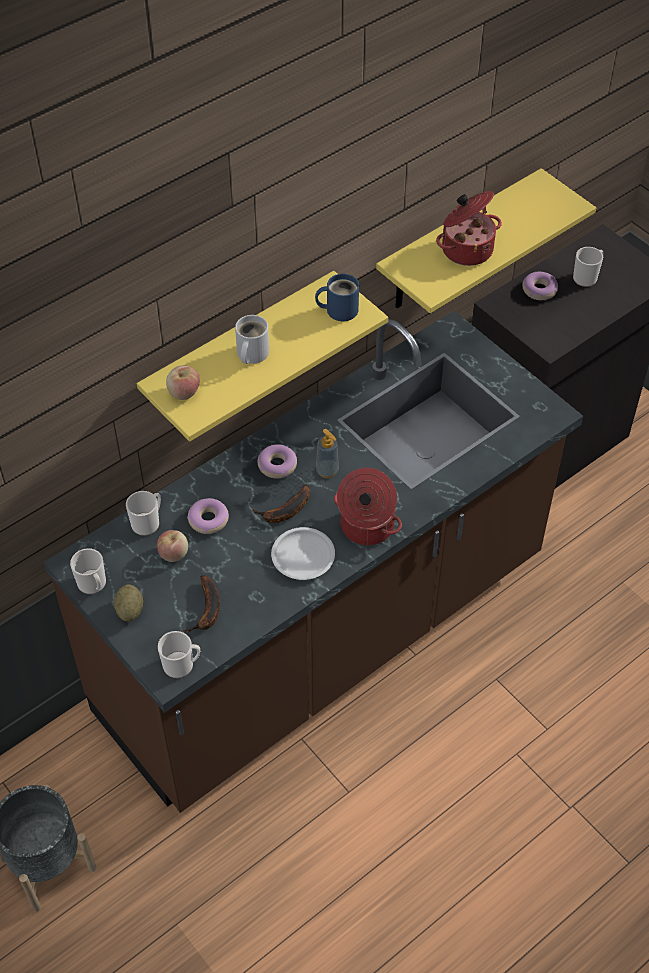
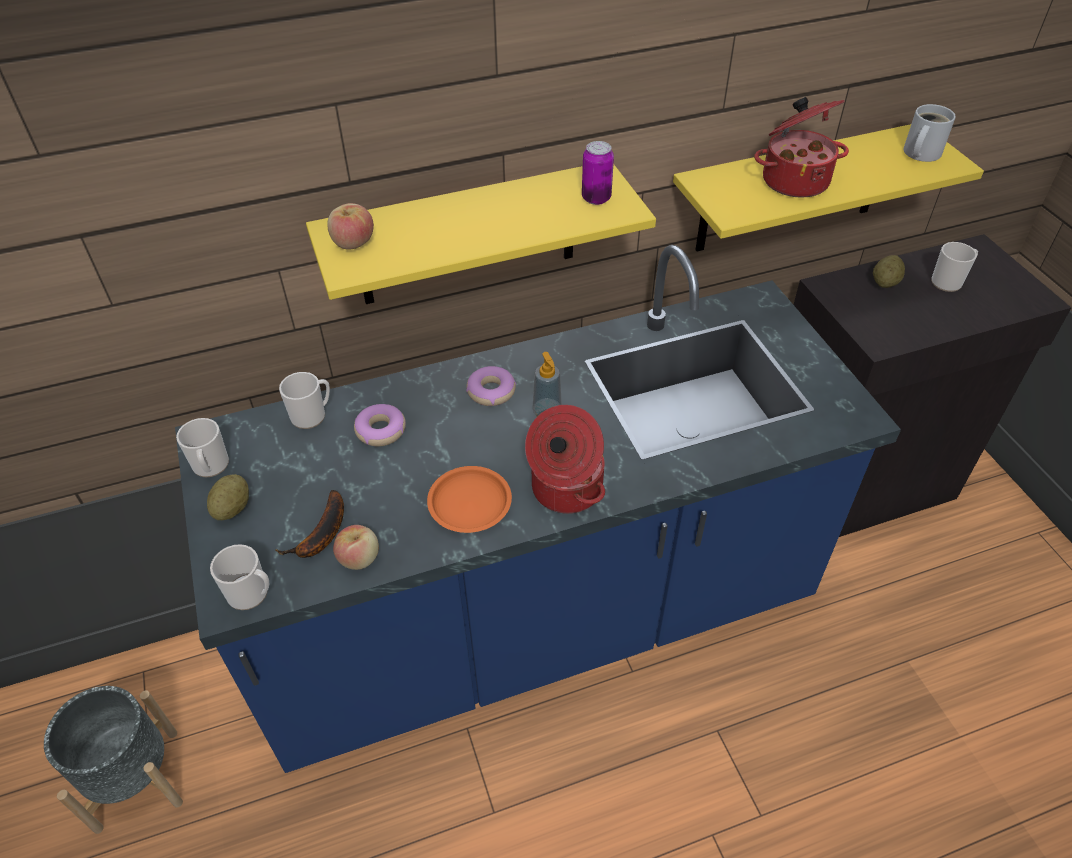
camera: 20 degrees right, 5 degrees down
brown counter [43,311,583,813] -> blue counter [175,245,901,773]
apple [157,530,188,562] -> apple moved to [333,525,379,570]
white mug [235,315,269,364] -> white mug moved to [904,104,956,162]
banana [252,484,310,523] -> none
white plate [271,527,335,580] -> orange plate [427,466,512,533]
blue mug [315,274,359,321] -> can [582,141,614,205]
donut [522,272,558,300] -> potato [873,255,905,288]

